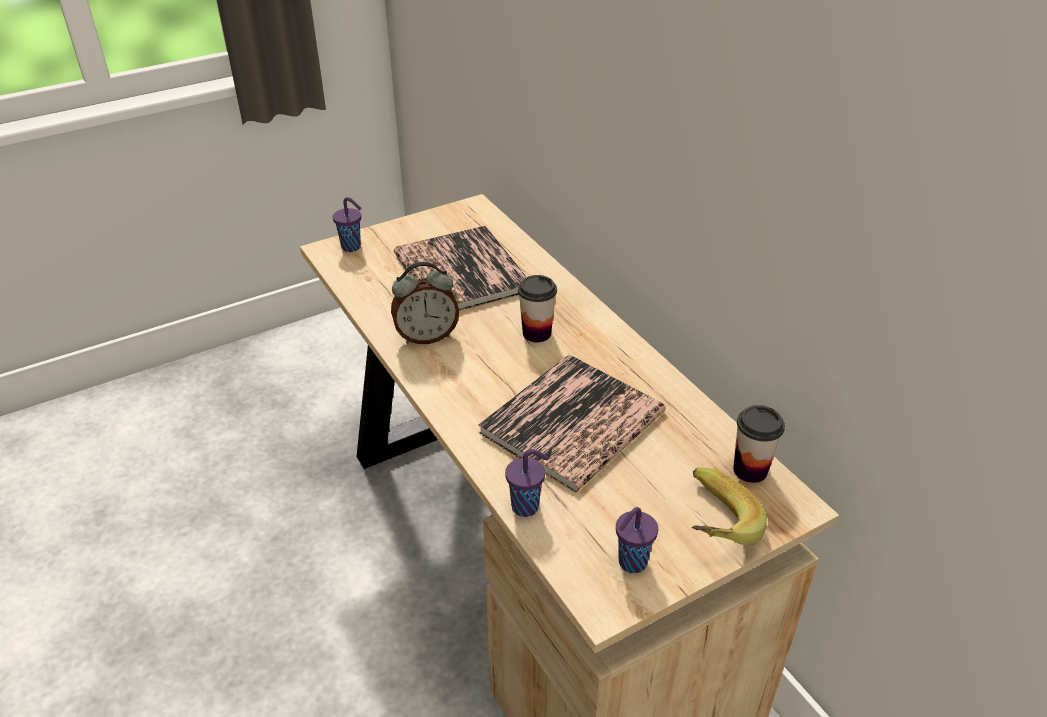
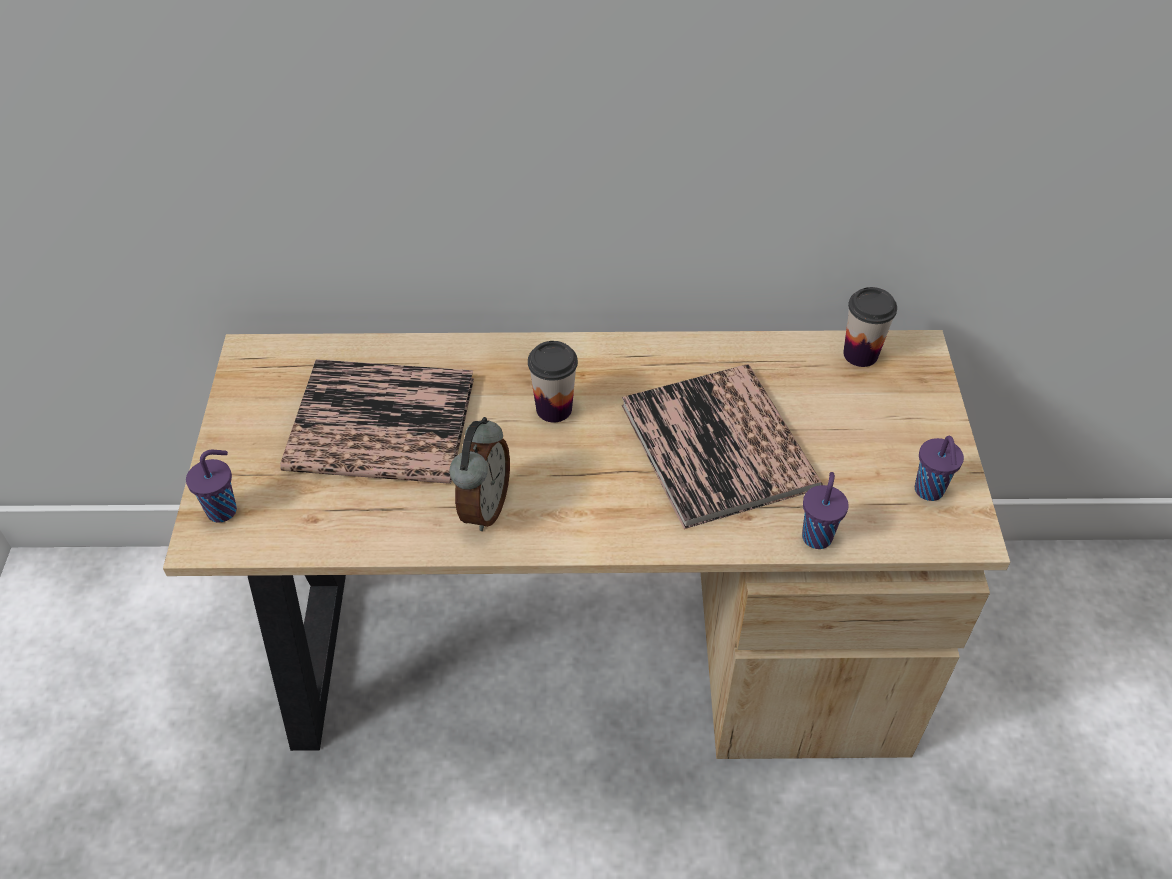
camera: 60 degrees left, 10 degrees up
banana [692,467,767,545] -> none

